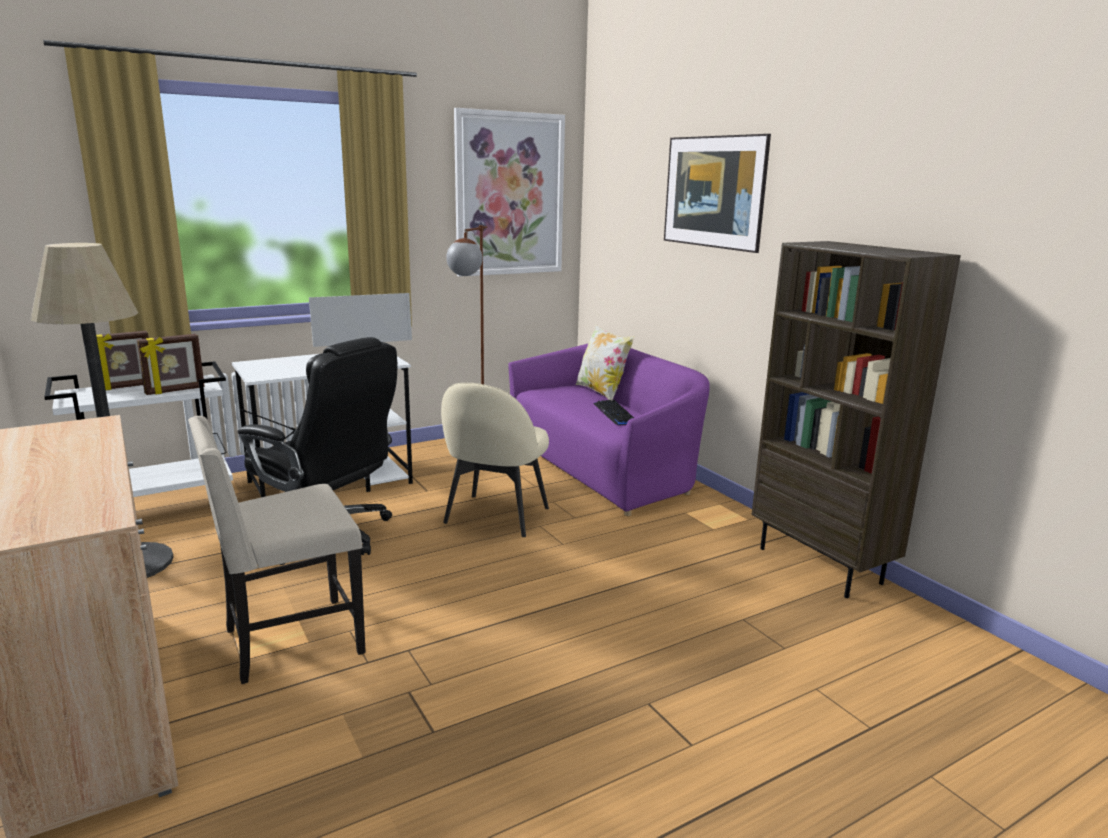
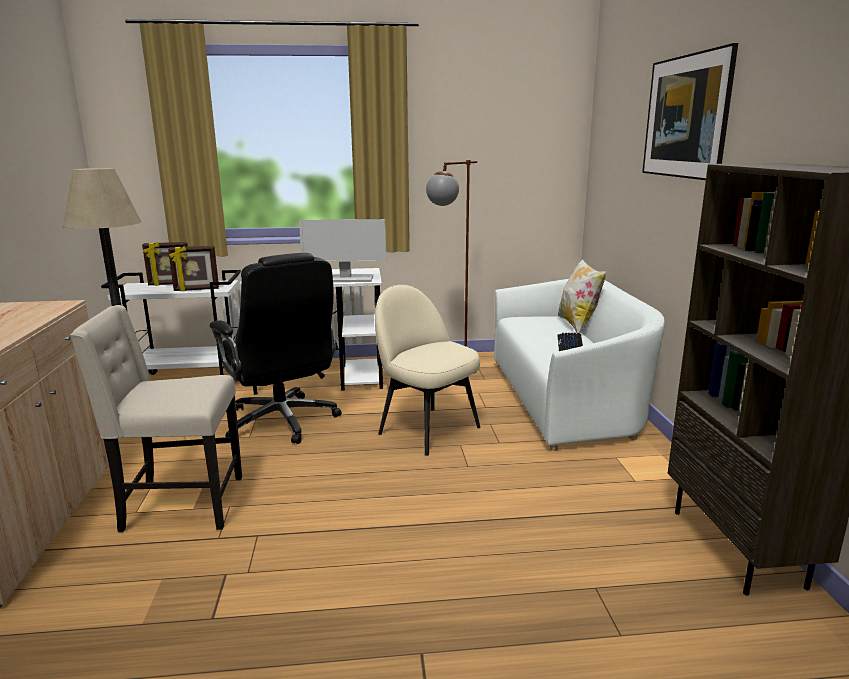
camera: 25 degrees right, 0 degrees up
beige chair [441,383,549,537] -> beige chair turned 90 degrees clockwise [375,285,480,456]
picture [454,108,565,277] -> none
purple sofa [508,344,710,516] -> white sofa [494,279,665,451]

